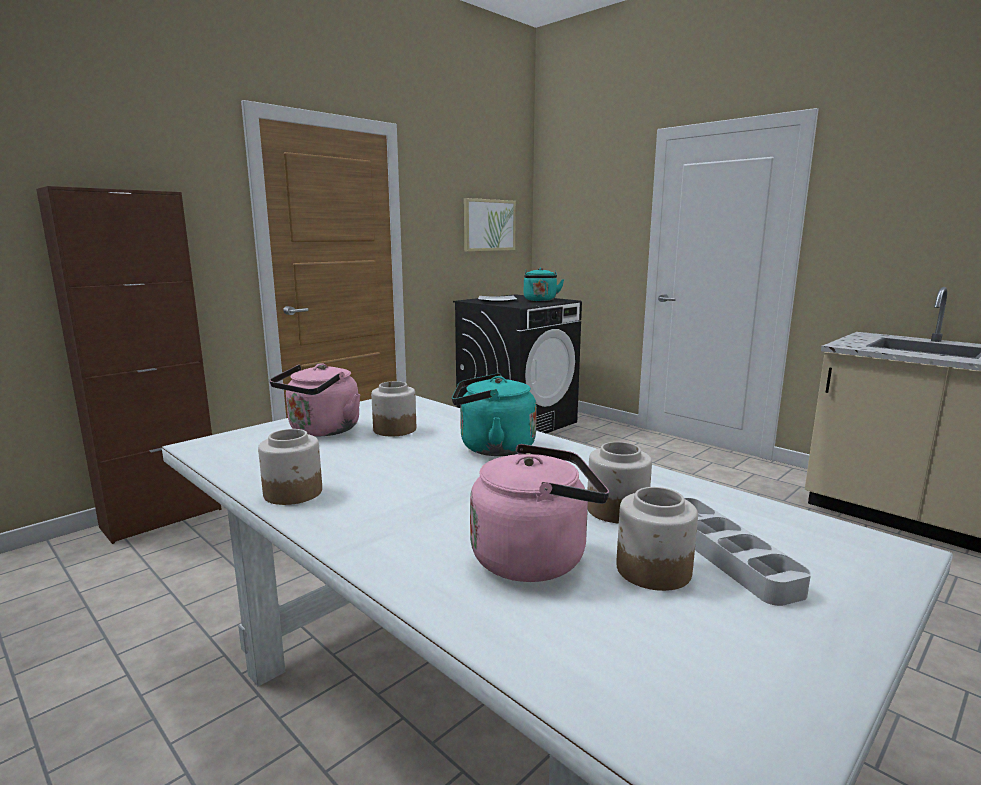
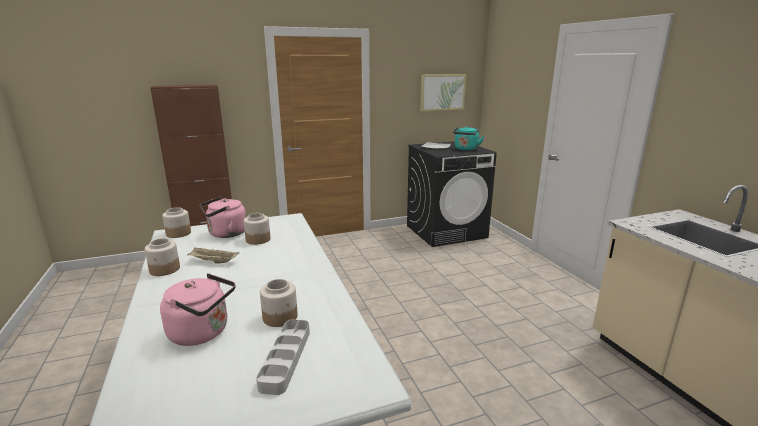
camera: 25 degrees right, 5 degrees up
turquoise kettle [452,373,537,456] -> none
jar [616,487,698,591] -> jar moved to [162,207,191,238]
none -> beige tray [187,248,239,264]

